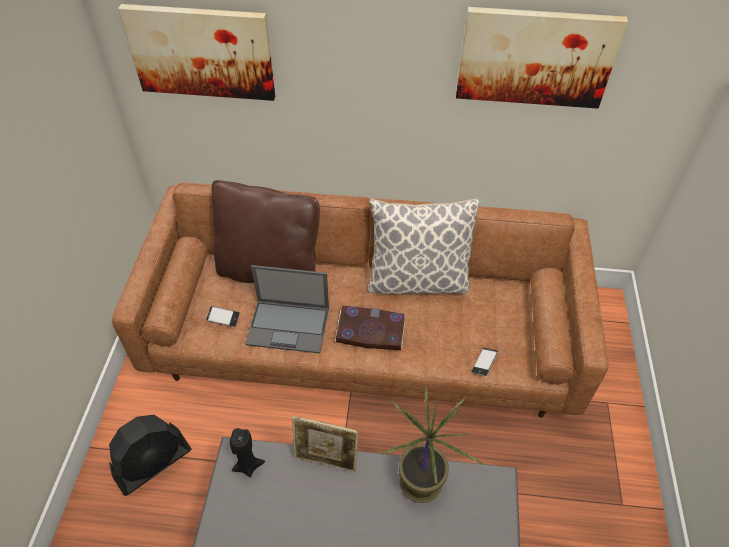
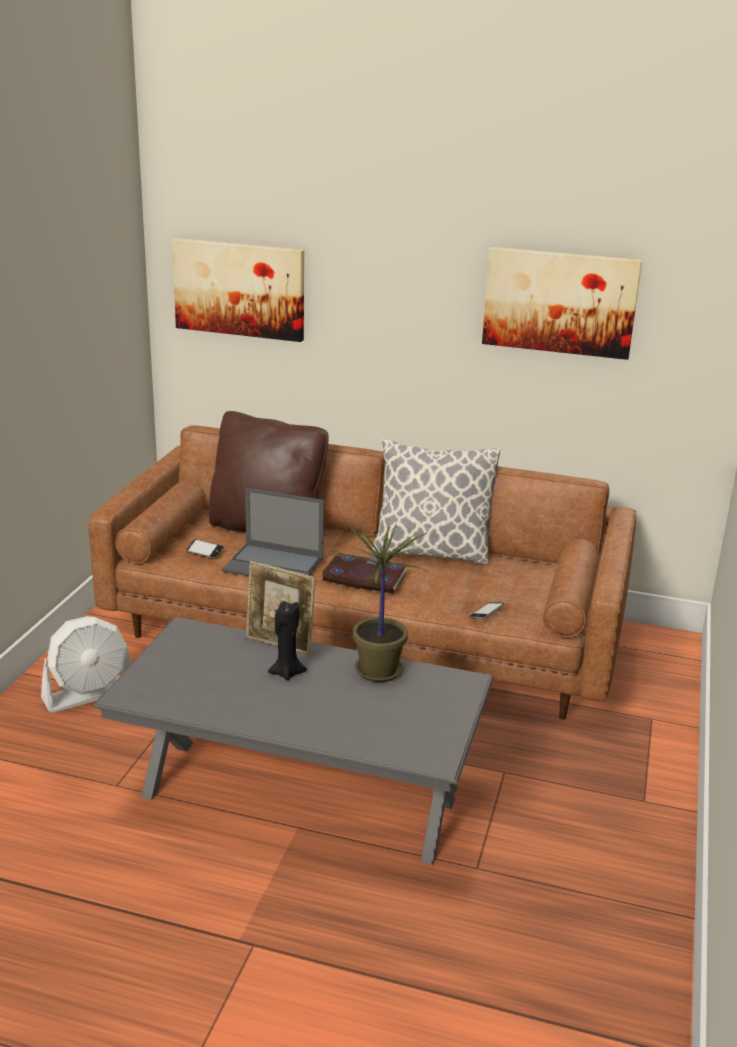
camera: 10 degrees right, 25 degrees down
black fan [109,415,191,496] -> white fan [41,616,131,713]
black candle [230,428,265,477] -> black candle moved to [268,601,307,680]

